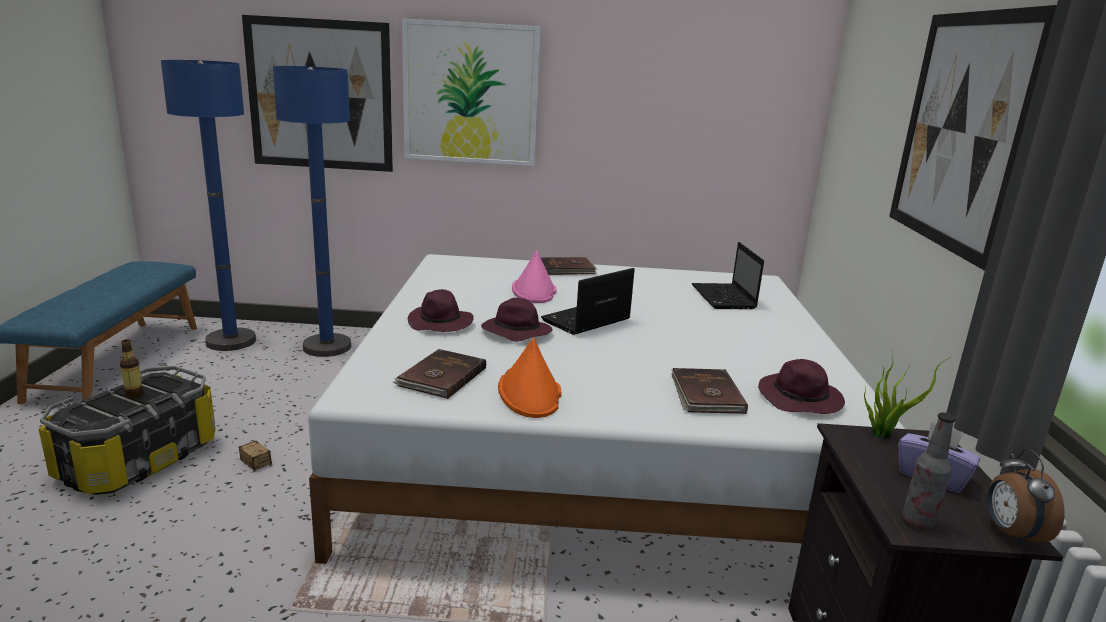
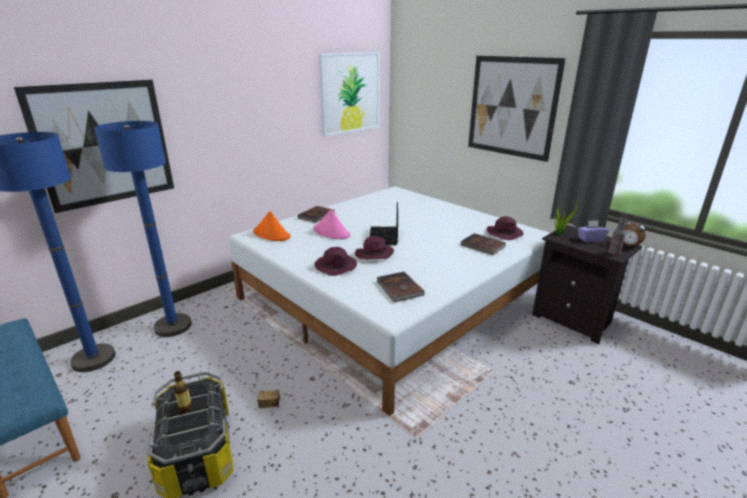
camera: 45 degrees left, 5 degrees up
picture [402,19,541,166] -> picture moved to [319,52,380,136]
orange hat [498,338,562,418] -> orange hat moved to [253,211,290,241]
laptop [692,242,764,309] -> none

